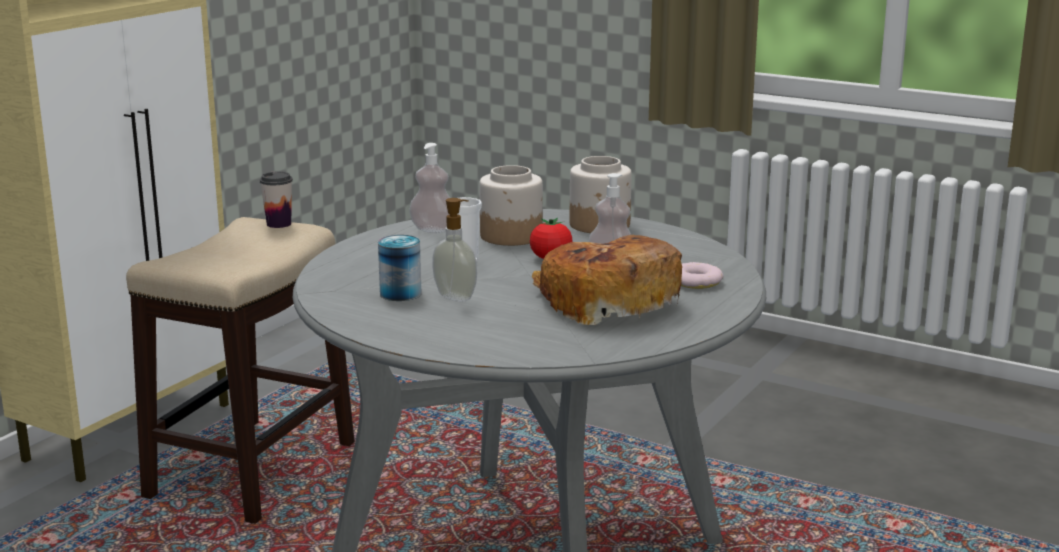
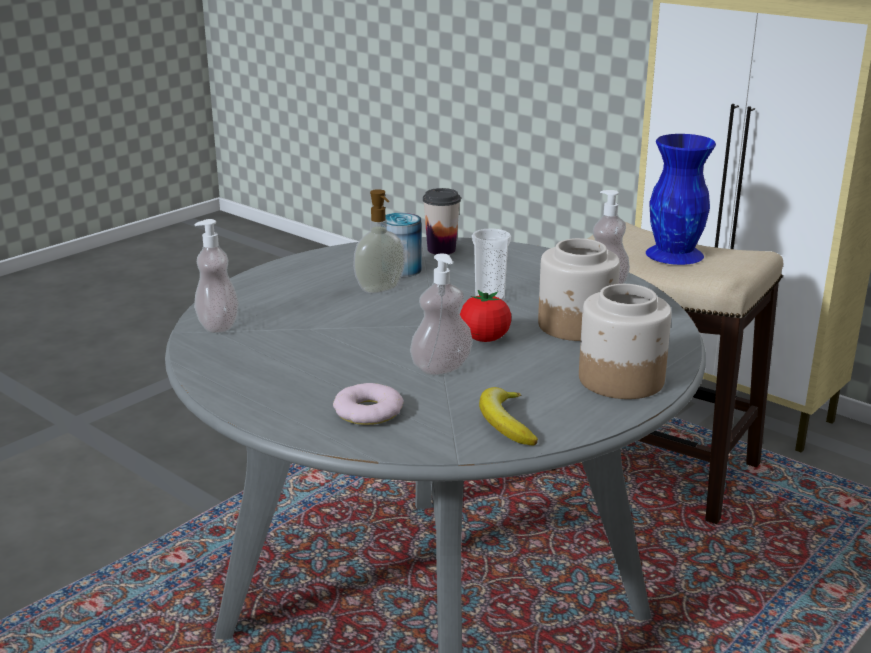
camera: 100 degrees right, 5 degrees up
cup [260,171,293,228] -> cup moved to [423,188,461,254]
bread [532,235,682,325] -> none
none -> soap dispenser [194,219,239,333]
none -> banana [479,387,538,446]
none -> blue vase [646,134,716,265]

